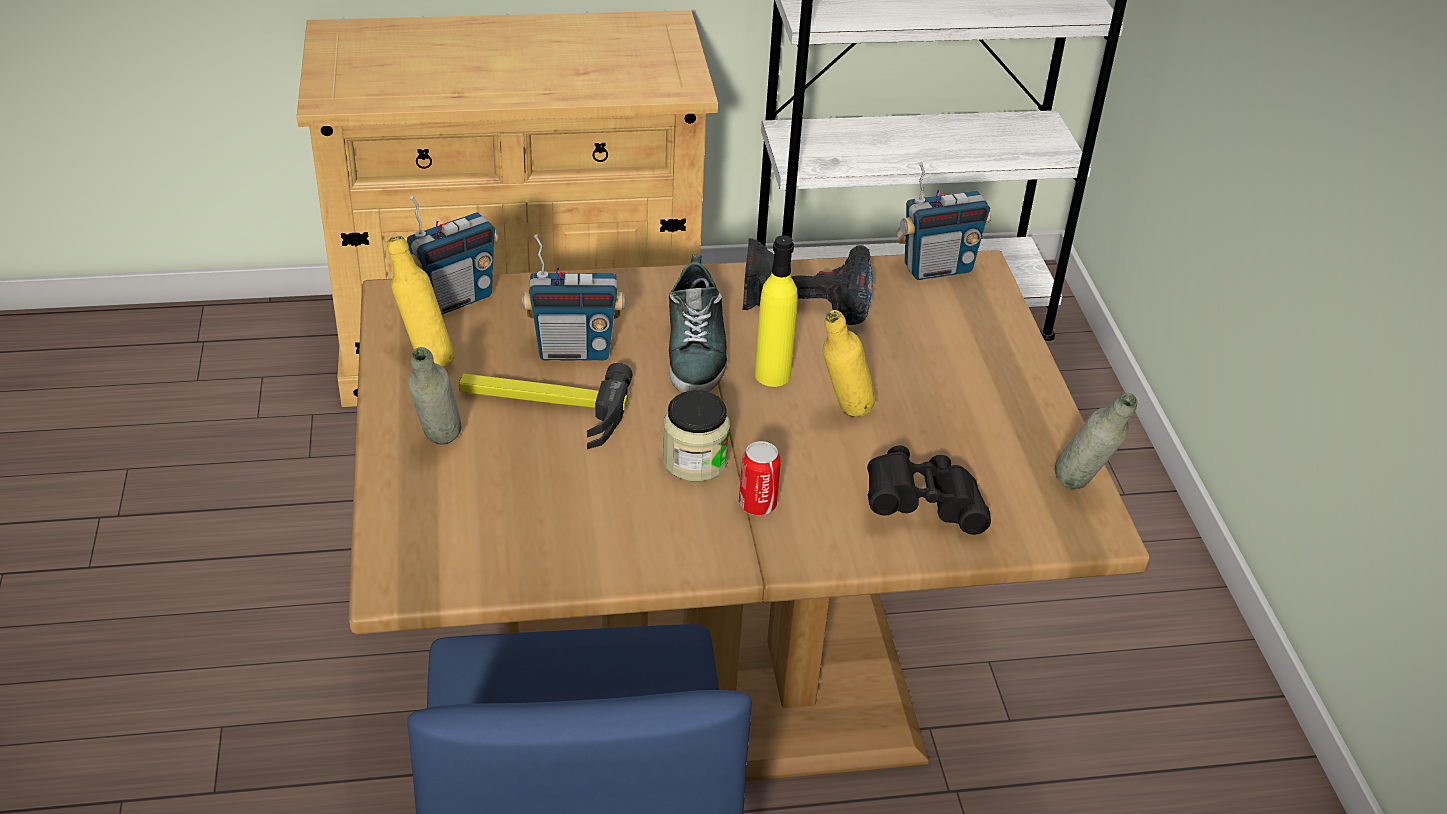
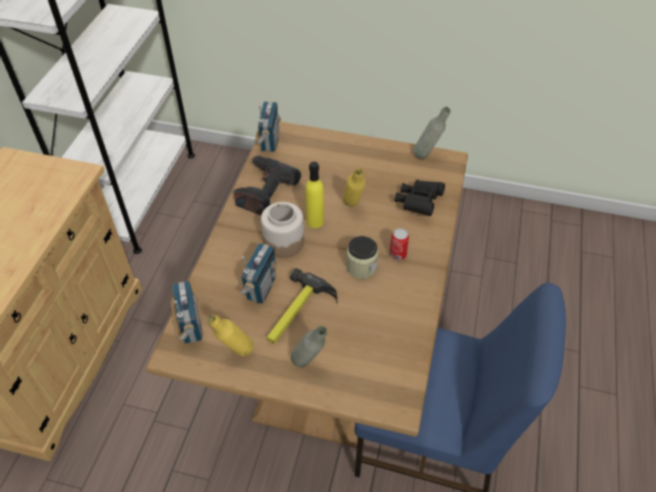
camera: 65 degrees left, 10 degrees up
shoe [669,254,727,393] -> jar [261,202,304,258]

